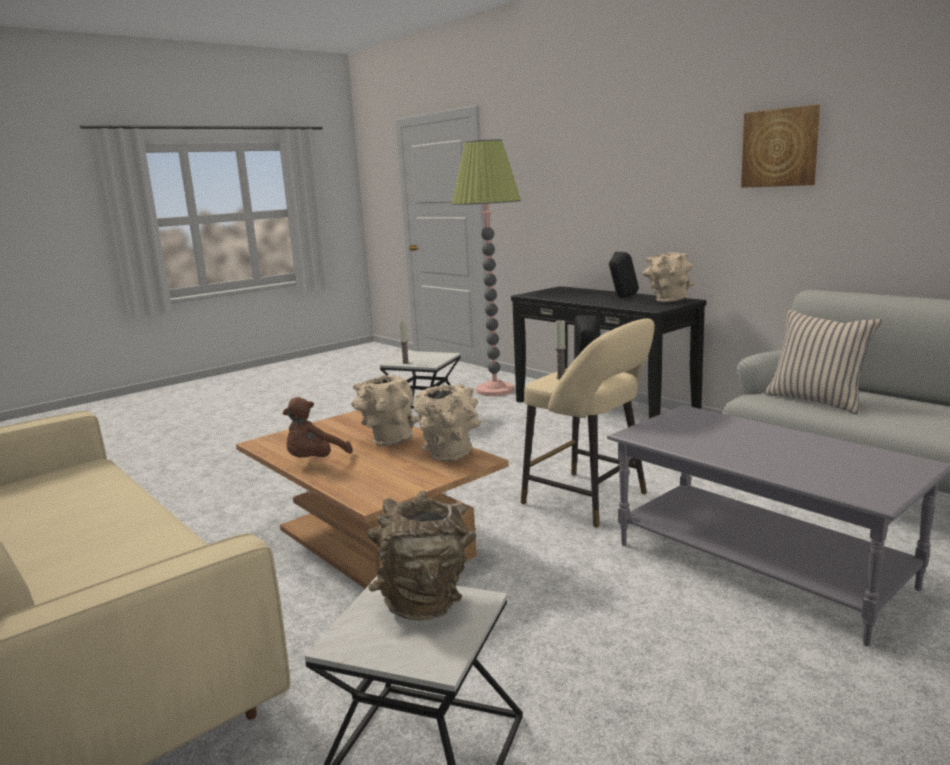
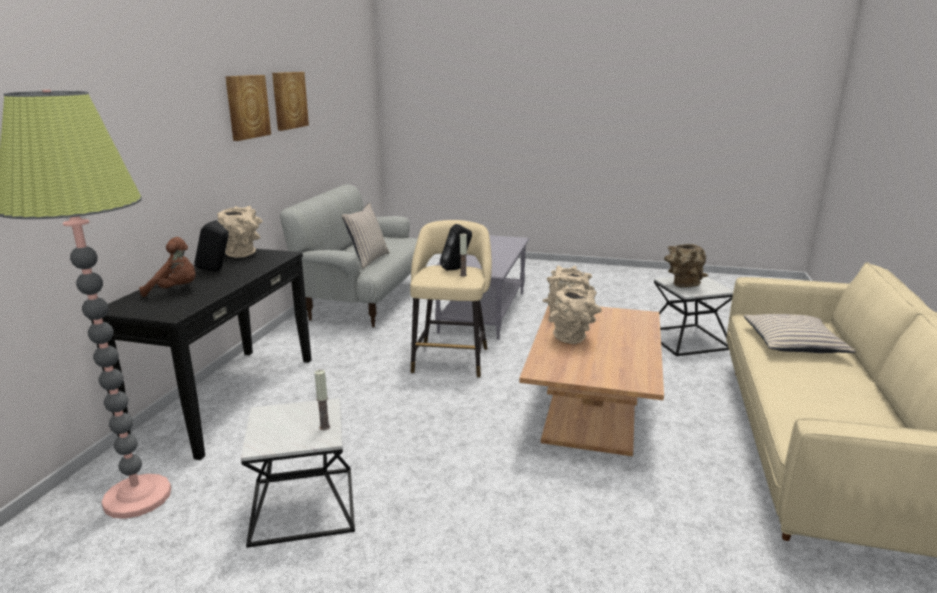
camera: 125 degrees left, 5 degrees up
brown plush toy [283,397,353,458] -> brown plush toy moved to [139,237,196,297]
none -> picture [272,72,309,131]
none -> beige pillow [744,314,856,353]

